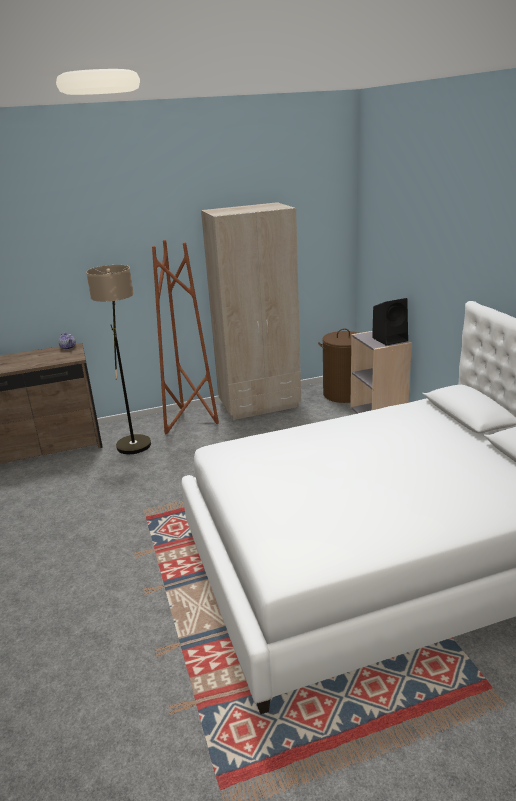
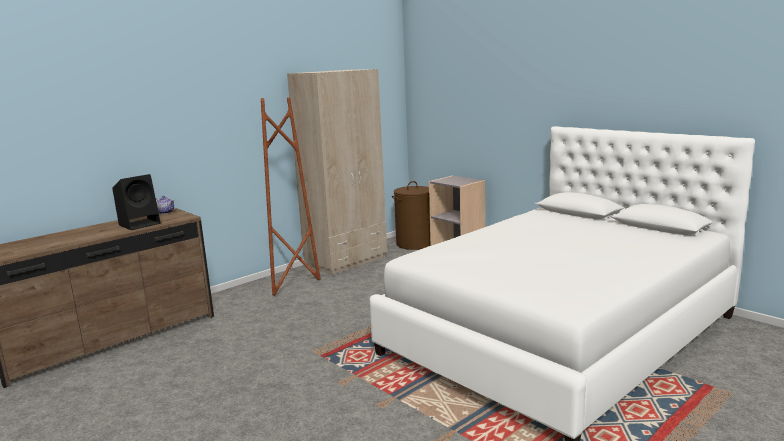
camera: 25 degrees left, 10 degrees down
floor lamp [86,265,151,454] -> none
black speaker [372,298,408,346] -> black speaker moved to [112,174,161,230]

